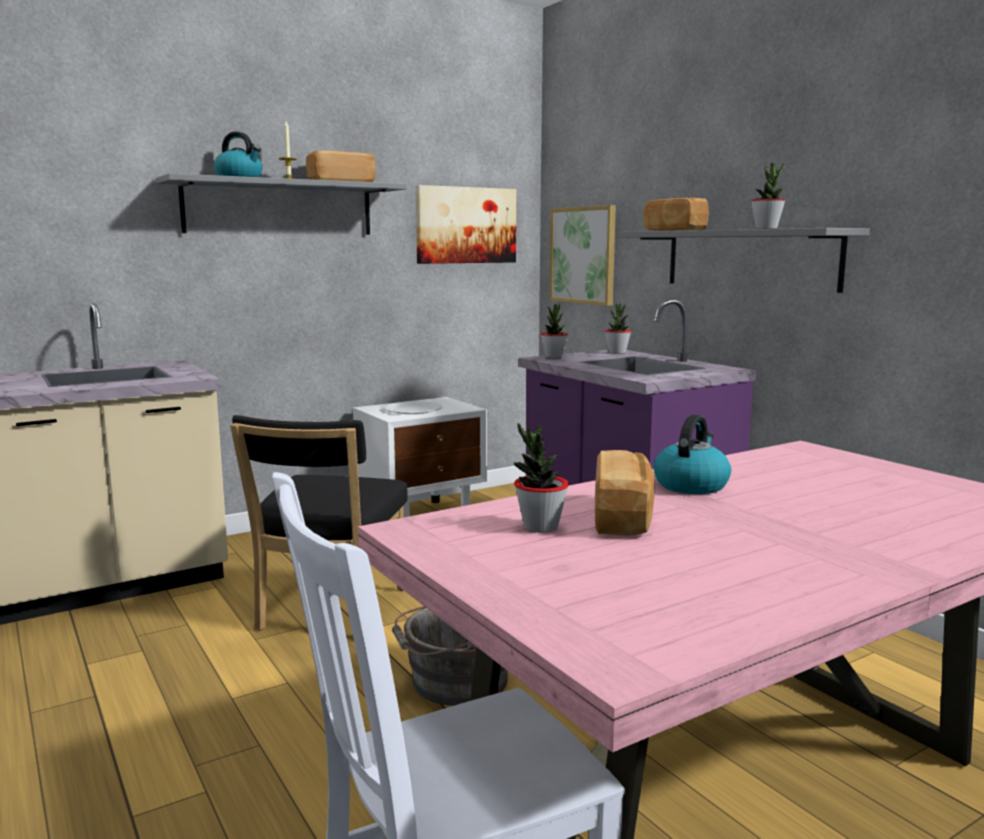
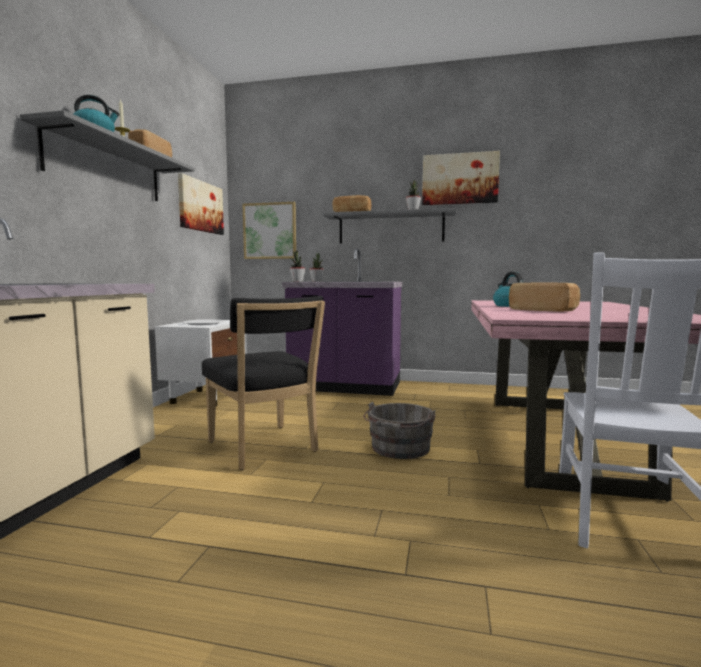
camera: 45 degrees left, 5 degrees down
potted plant [514,423,569,533] -> none
none -> picture [422,151,500,205]

